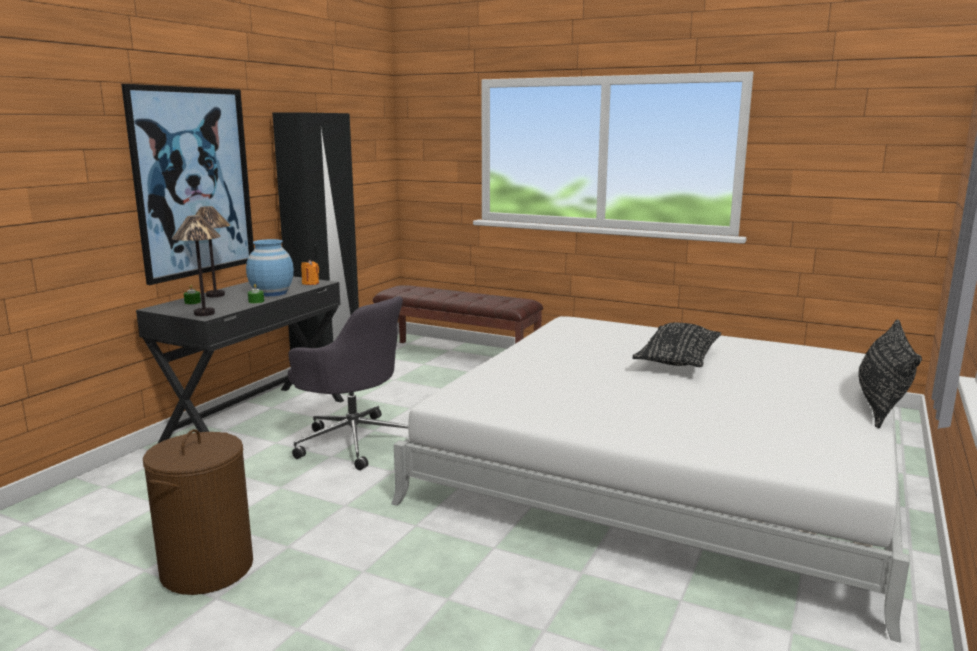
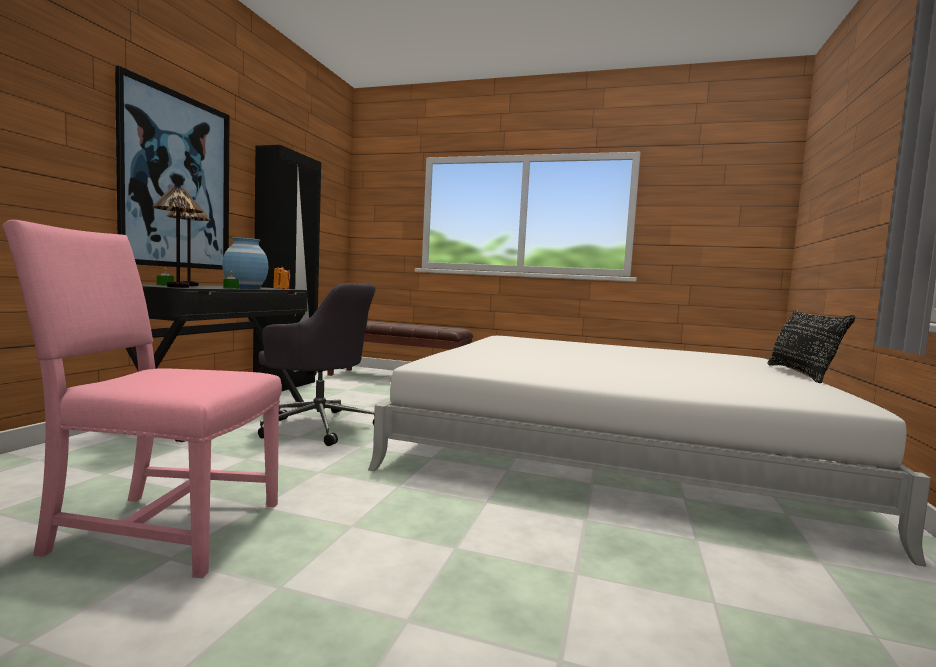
camera: 10 degrees left, 10 degrees down
brown laundry basket [143,429,253,595] -> pink chair [2,220,282,578]
black pillow [633,323,721,367] -> none

